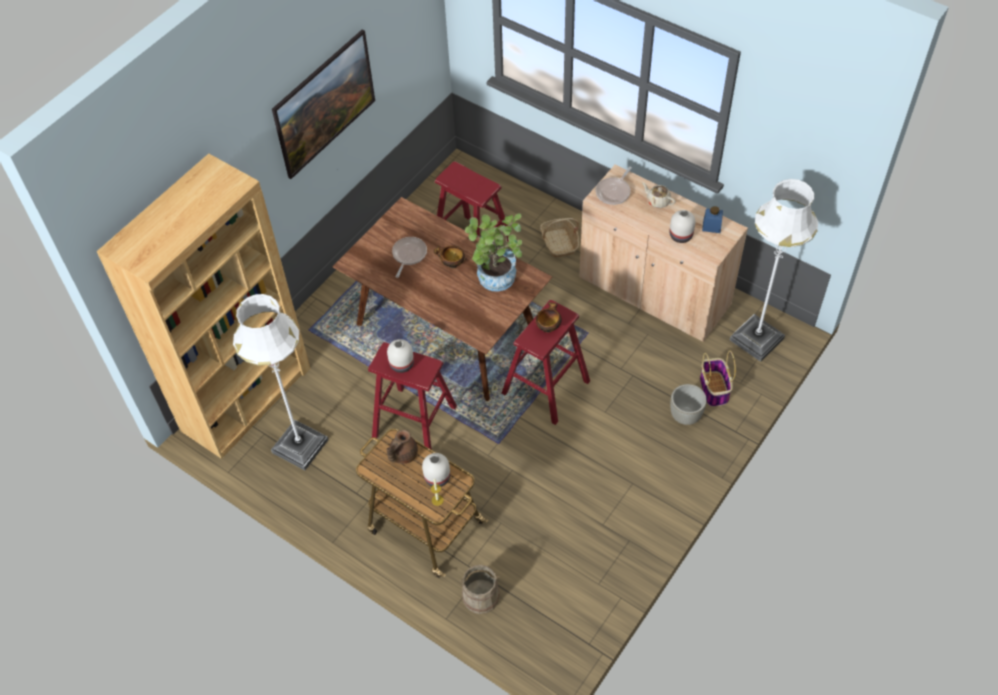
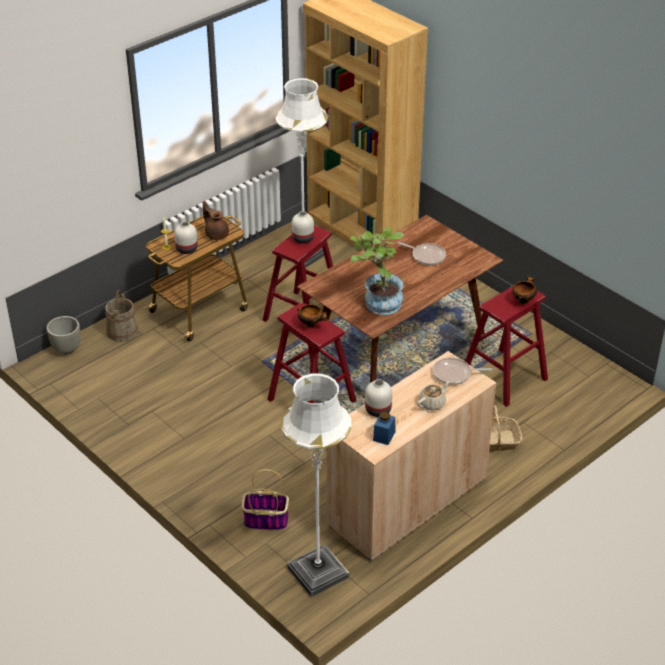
camera: 100 degrees right, 15 degrees down
picture [272,29,375,179] -> none
bowl [434,245,467,269] -> bowl moved to [512,276,537,305]
frying pan [596,167,632,205] -> frying pan turned 45 degrees counterclockwise [433,357,492,385]
grey planter [671,384,707,425] -> grey planter moved to [47,316,80,354]

